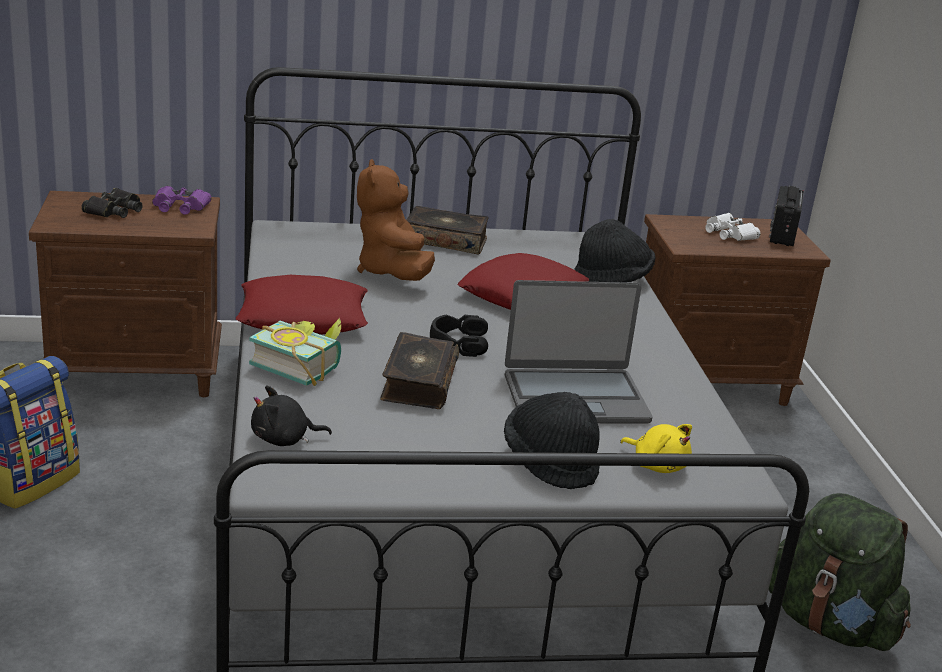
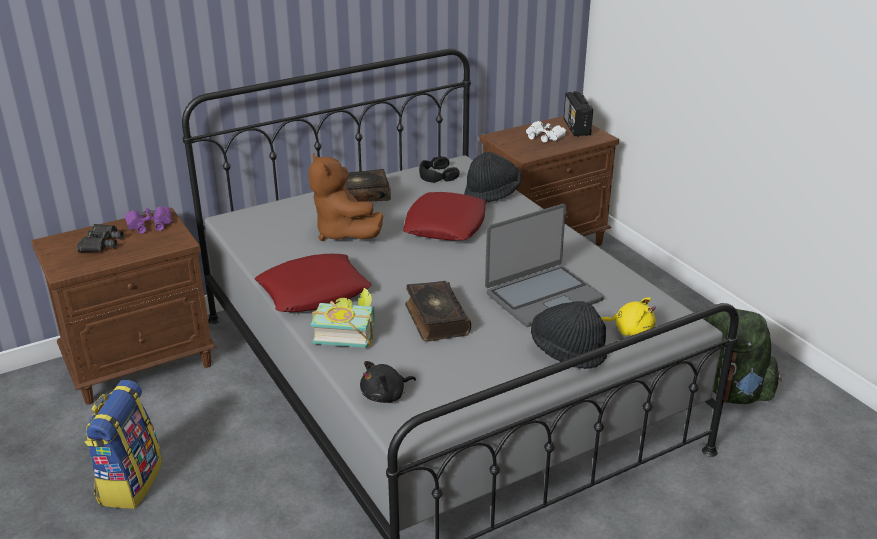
camera: 20 degrees left, 5 degrees up
black headphones [430,315,488,357] -> black headphones moved to [419,156,460,183]

